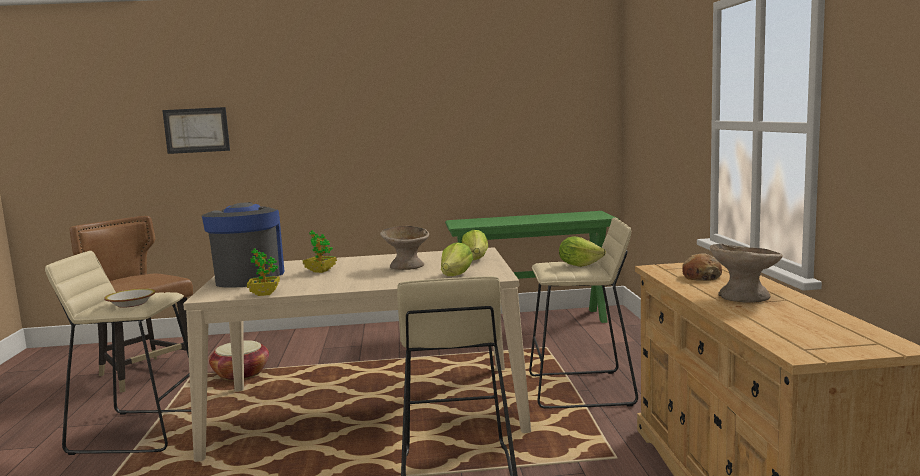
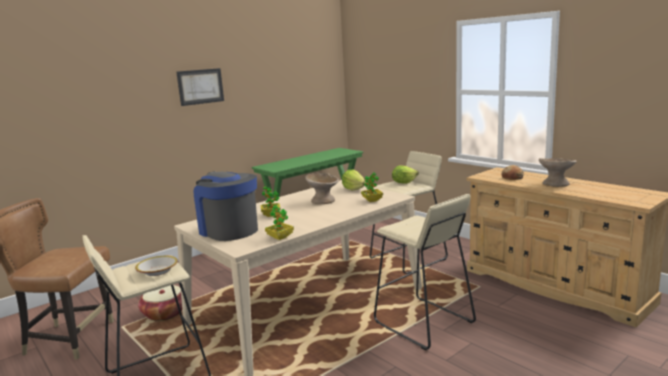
camera: 35 degrees left, 5 degrees up
picture [162,107,230,154] -> picture moved to [176,68,224,106]
lettuce [441,242,473,276] -> potted plant [361,172,383,202]

